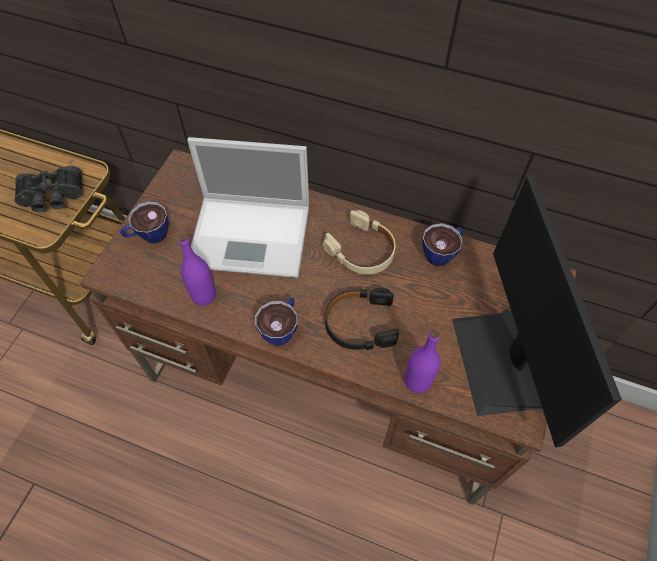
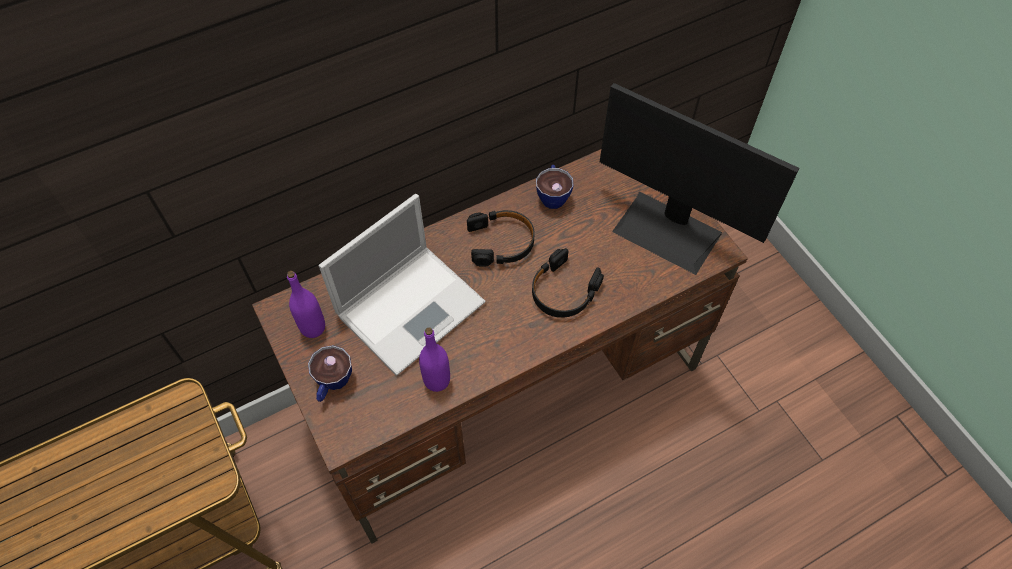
camera: 50 degrees left, 0 degrees up
black binoculars [14,166,82,212] -> none
cup [255,298,298,346] -> none
beige headphones [323,210,395,274] -> black headphones [467,210,535,267]
purple bottle [404,330,440,393] -> purple bottle moved to [287,271,325,338]

